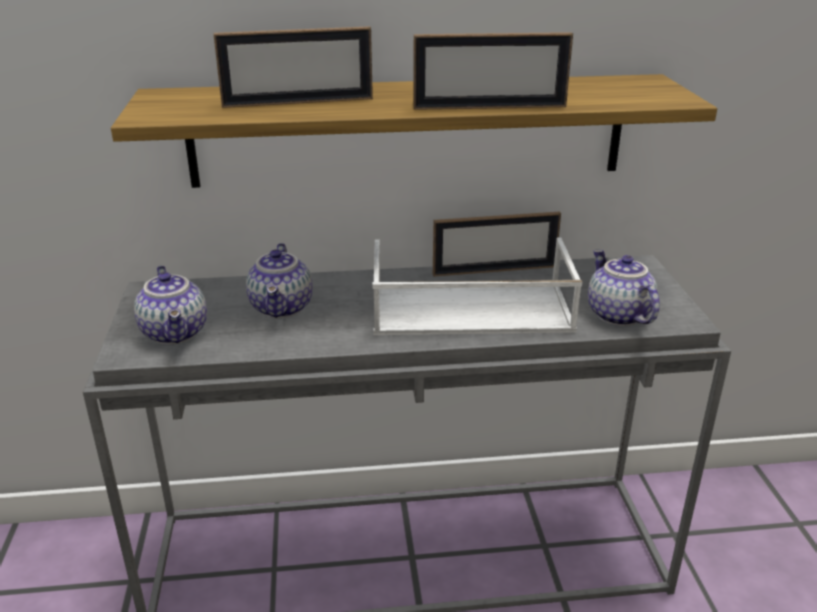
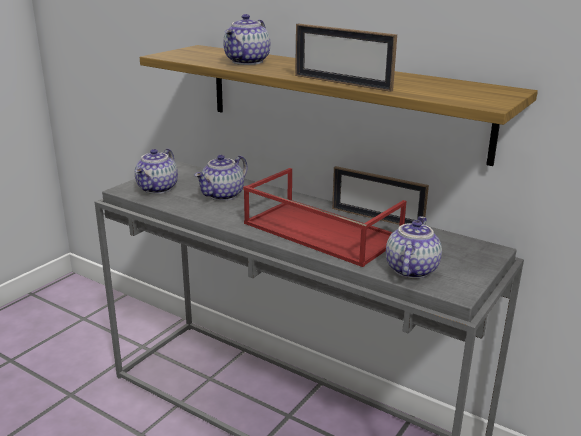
camera: 40 degrees right, 5 degrees down
picture frame [213,26,373,108] -> teapot [223,14,270,65]
white tray [373,238,582,335] -> red tray [243,168,406,267]

